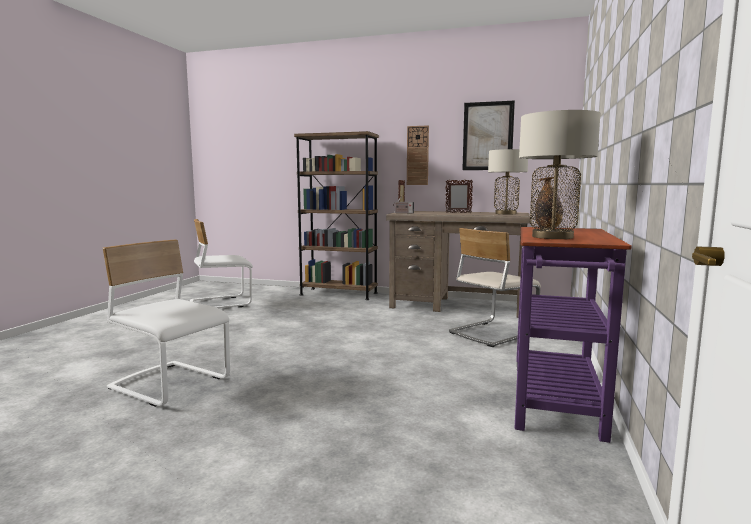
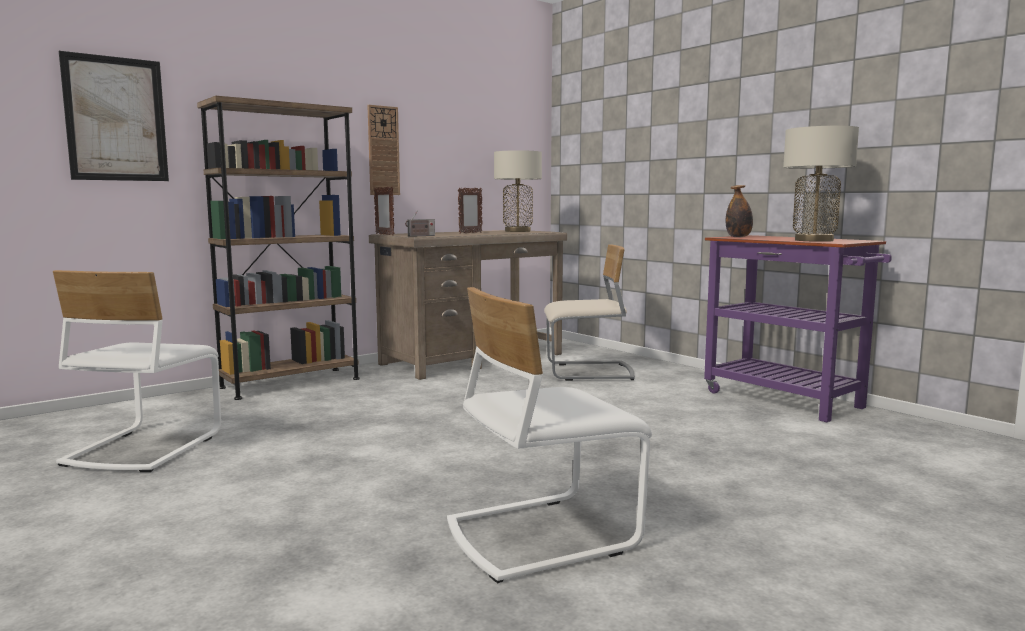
camera: 55 degrees left, 0 degrees up
beige chair [449,228,541,347] -> beige chair turned 90 degrees counterclockwise [544,244,635,381]
picture [462,101,515,170] -> picture moved to [59,51,169,181]

